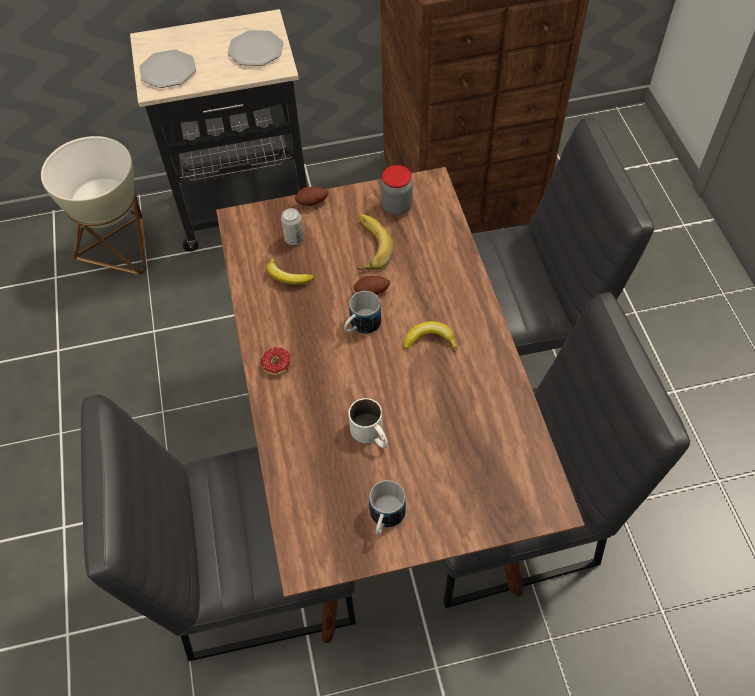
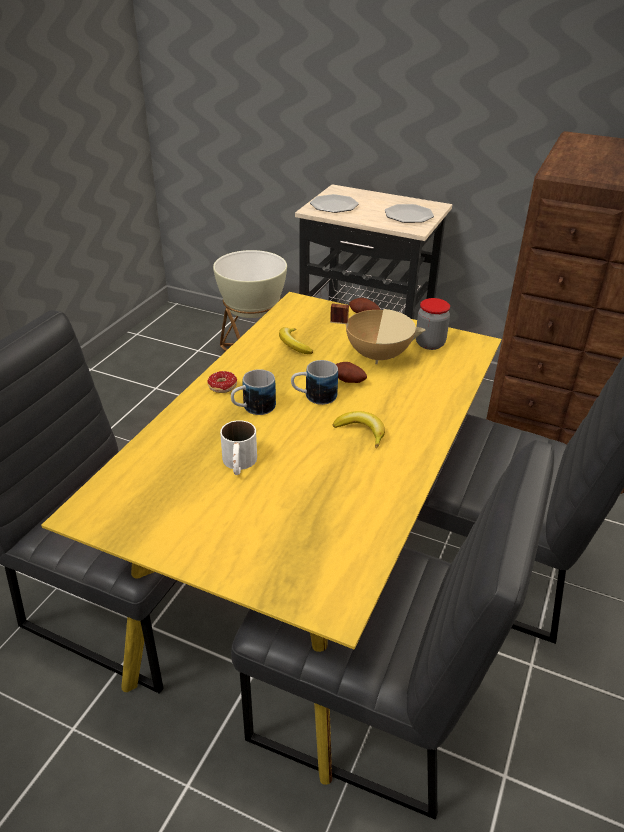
camera: 35 degrees right, 20 degrees down
brown dining table [216,167,585,643] -> yellow dining table [41,292,501,785]
can [281,208,304,245] -> none
banana [357,214,394,270] -> beige cooking pot [330,303,425,364]
mug [369,480,406,536] -> mug moved to [231,369,276,415]

